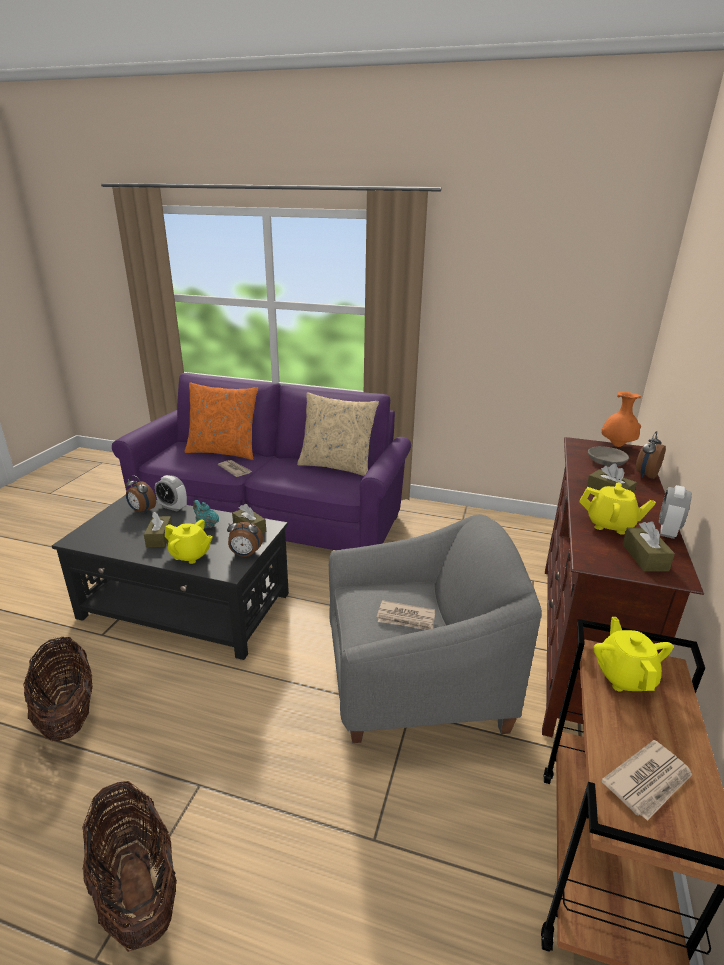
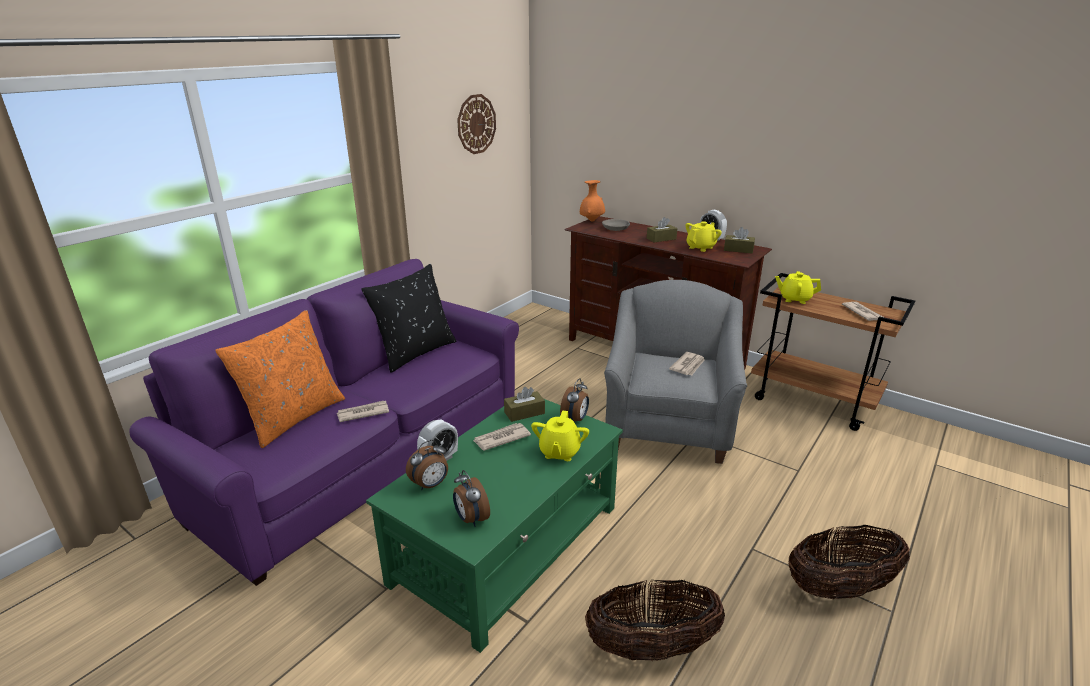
camera: 70 degrees left, 0 degrees up
black coffee table [52,495,289,660] -> green coffee table [366,399,623,653]
brown tissue box [144,512,172,547] -> none
yellow teapot [165,519,213,564] -> yellow teapot turned 150 degrees clockwise [531,410,589,461]
turquoise teapot [193,500,219,528] -> newspaper [473,423,531,451]
beige pillow [297,392,379,476] -> black pillow [361,264,457,373]
alarm clock [636,431,666,479] -> alarm clock moved to [453,470,490,527]
none -> wall clock [457,94,496,154]

